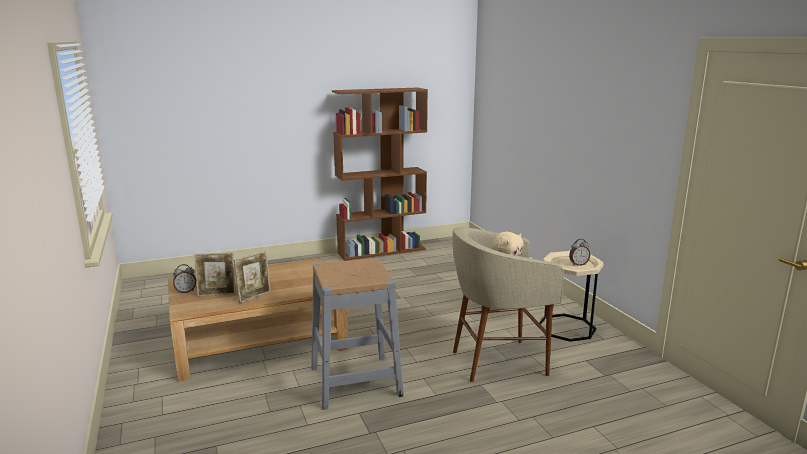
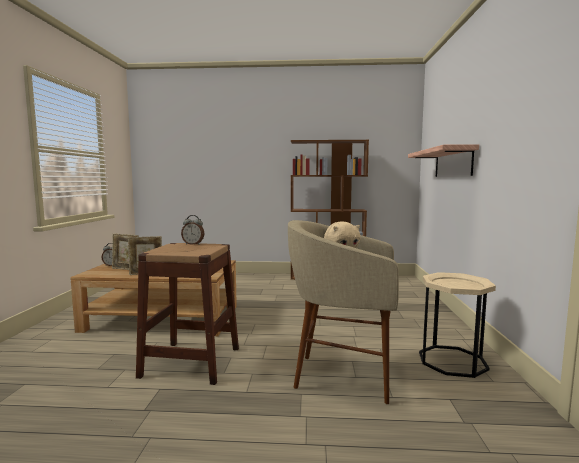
camera: 25 degrees right, 10 degrees down
grey stool [311,258,404,410] -> brown stool [136,243,239,385]
alarm clock [569,239,590,266] -> alarm clock moved to [181,215,205,245]
none -> shelf [408,144,479,177]

